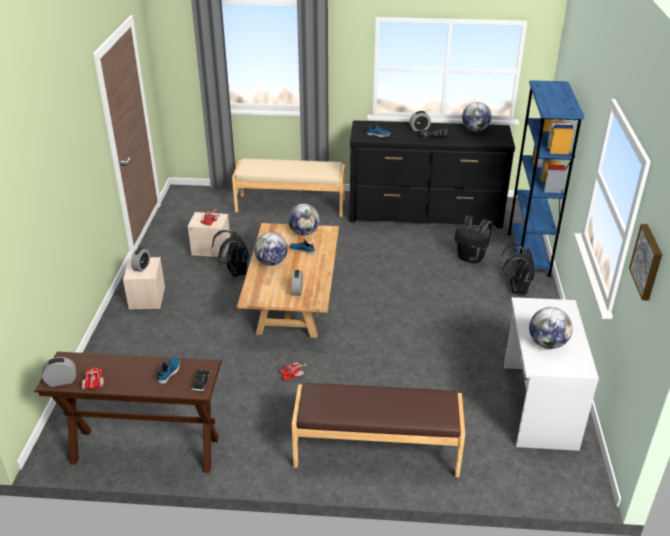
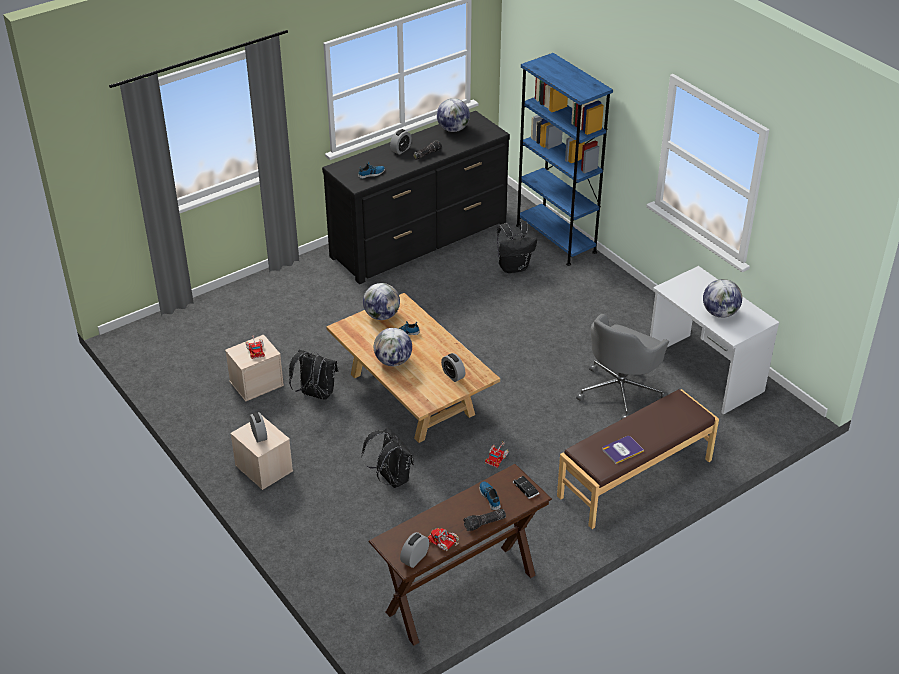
camera: 40 degrees left, 5 degrees up
beige bench [232,159,345,217] -> none
black backpack [499,244,534,295] -> black backpack moved to [361,427,414,488]
picture [629,224,662,301] -> none
none -> flashlight [464,509,506,531]
none -> grey office chair [576,314,669,419]
none -> book [602,436,644,464]

